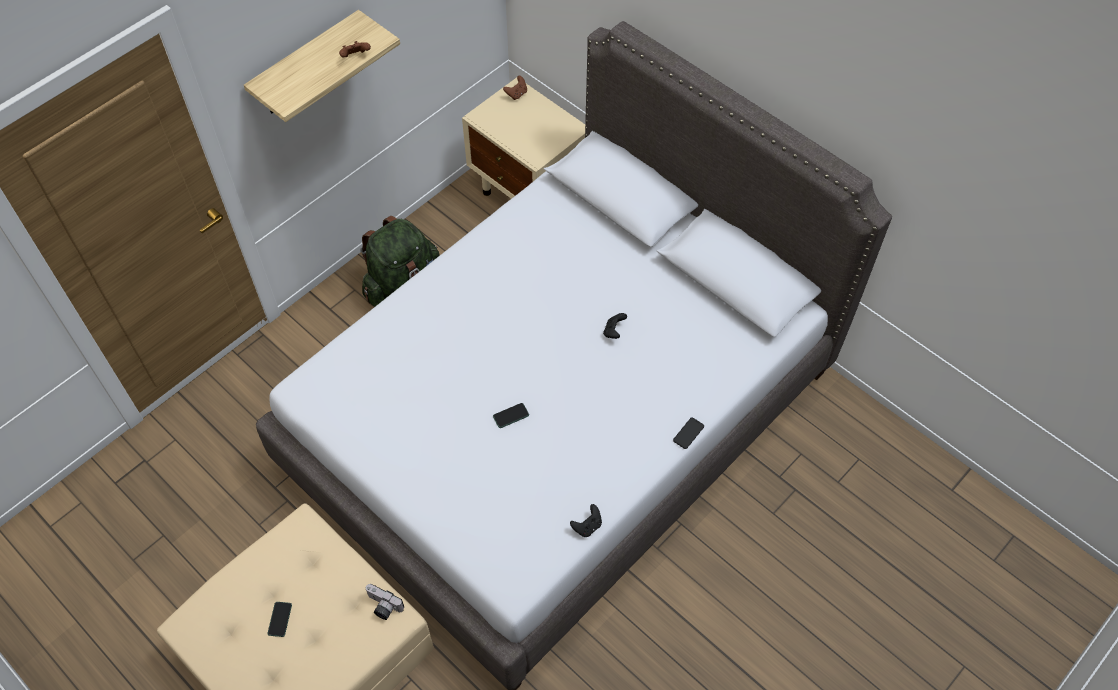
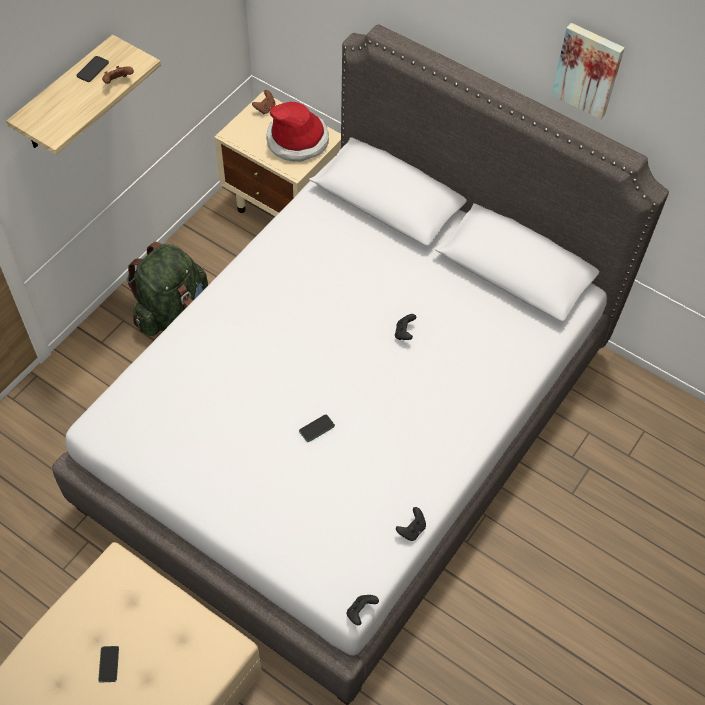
camera: 10 degrees left, 0 degrees up
camera [366,584,404,620] -> none
phone [673,418,704,449] -> phone moved to [76,56,109,82]
none -> hat [266,102,329,162]
none -> black game controller [347,595,379,625]
none -> picture [551,23,625,119]

